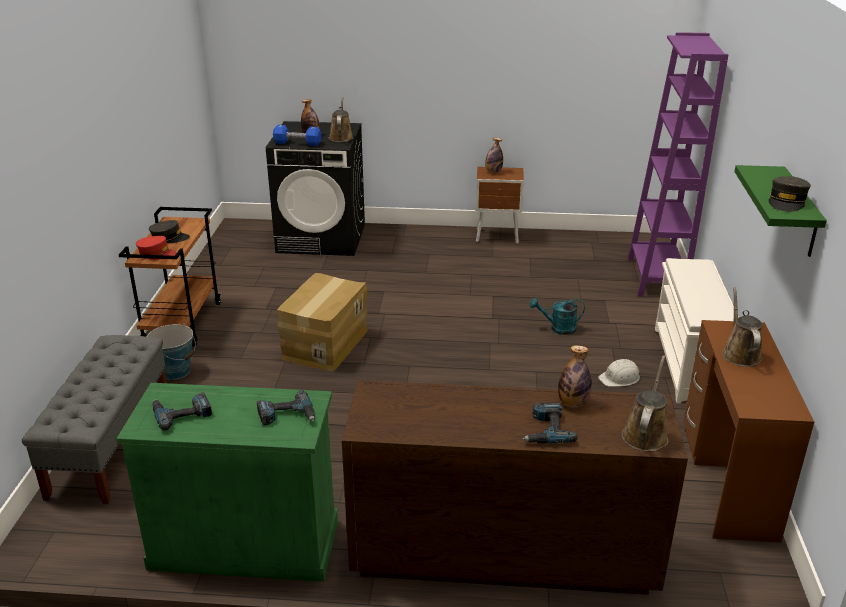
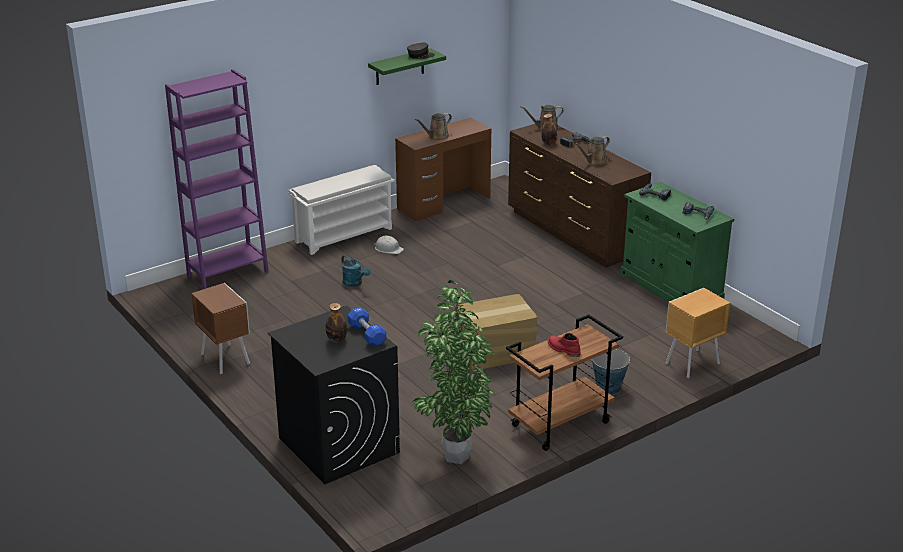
camera: 130 degrees left, 0 degrees up
grey bench [22,335,167,504] -> brown nightstand [666,288,730,378]
red cap [136,236,177,260] -> none
grey cap [149,220,190,243] -> red boot [548,333,580,357]
brown watering can [329,97,353,142] -> brown watering can moved to [575,136,610,165]
bottle [485,138,503,173] -> none
none -> potted plant [412,280,496,464]

